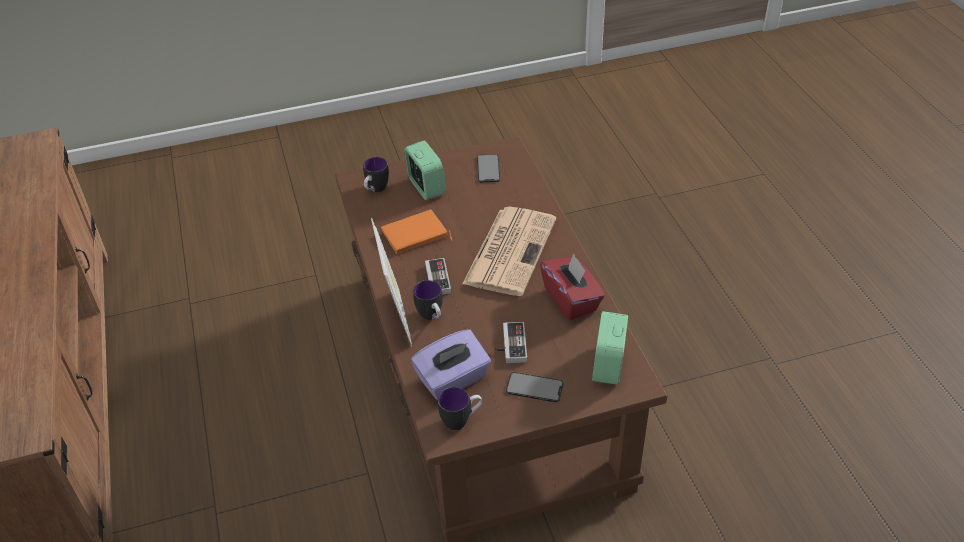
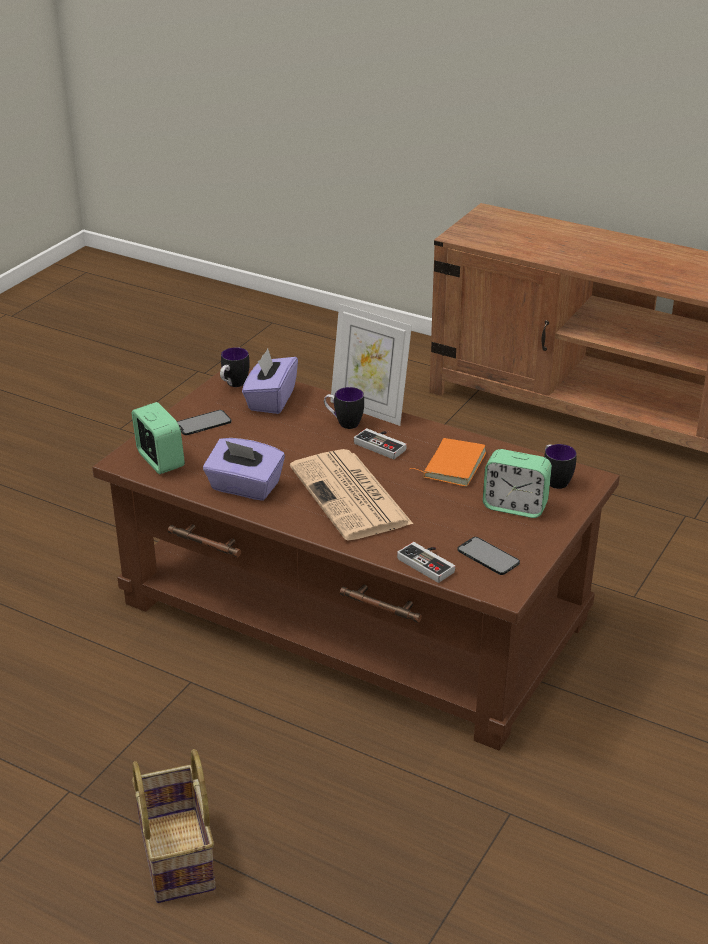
camera: 135 degrees right, 10 degrees down
game controller [494,322,527,363] -> game controller moved to [397,542,455,583]
red tissue box [540,253,605,320] -> purple tissue box [203,438,285,501]
none -> basket [132,749,216,903]

